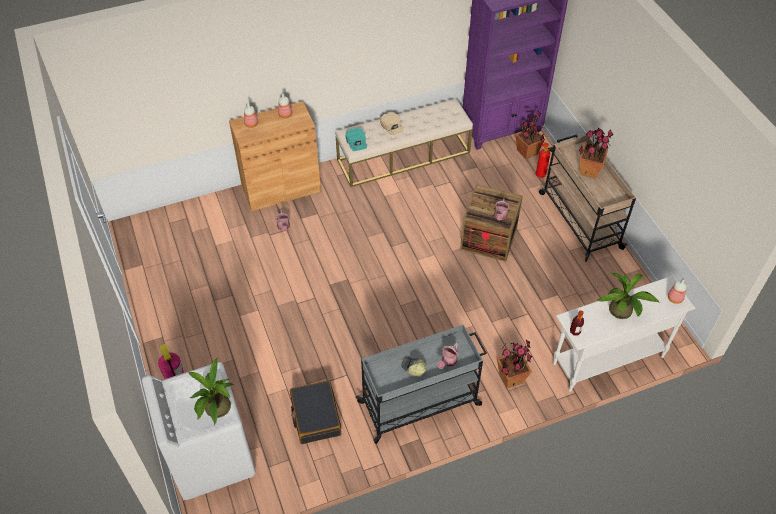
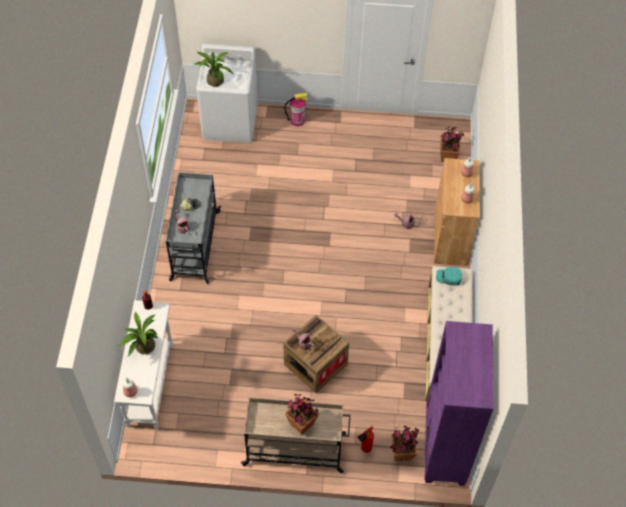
camera: 115 degrees right, 5 degrees up
black suitcase [290,380,341,444] -> none
beige cap [380,112,404,135] -> none
potted plant [497,340,532,388] -> potted plant moved to [440,126,464,162]

